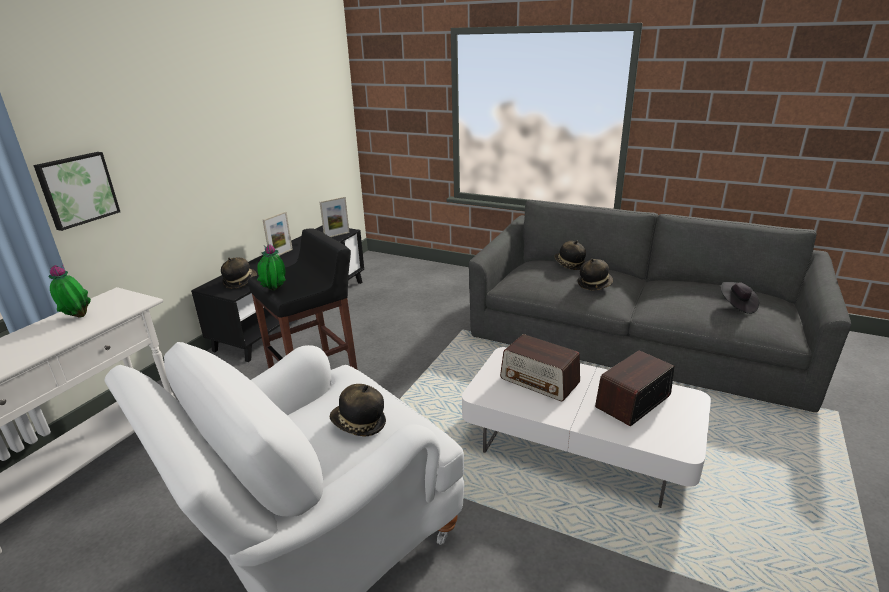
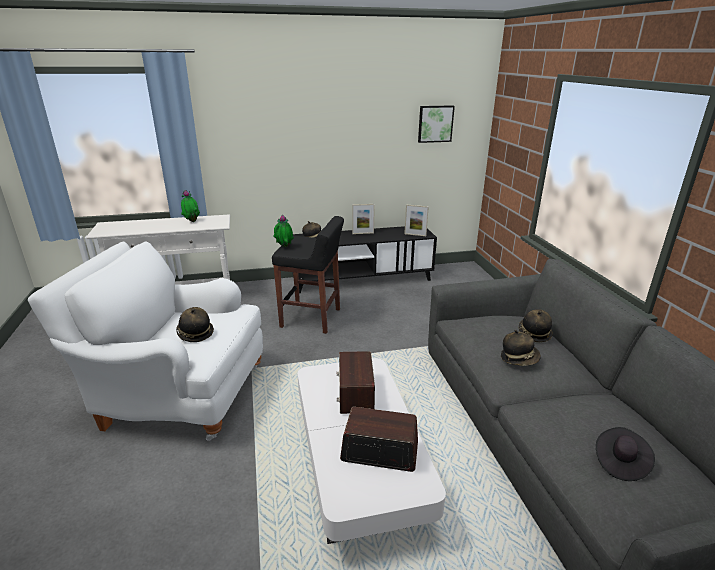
camera: 50 degrees right, 0 degrees up
picture [33,152,120,231] -> picture moved to [418,105,455,143]

